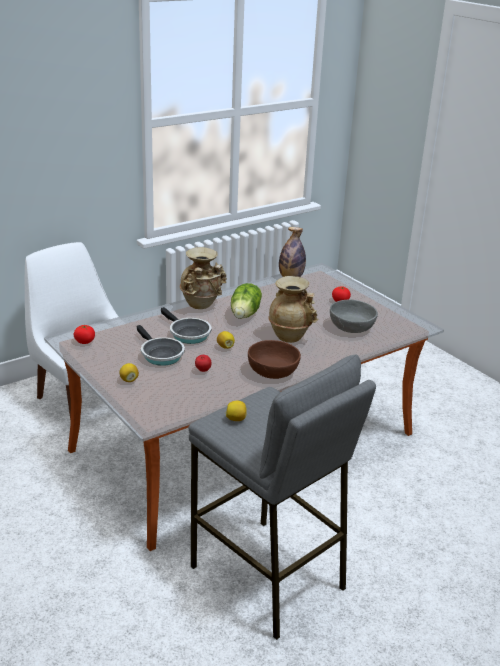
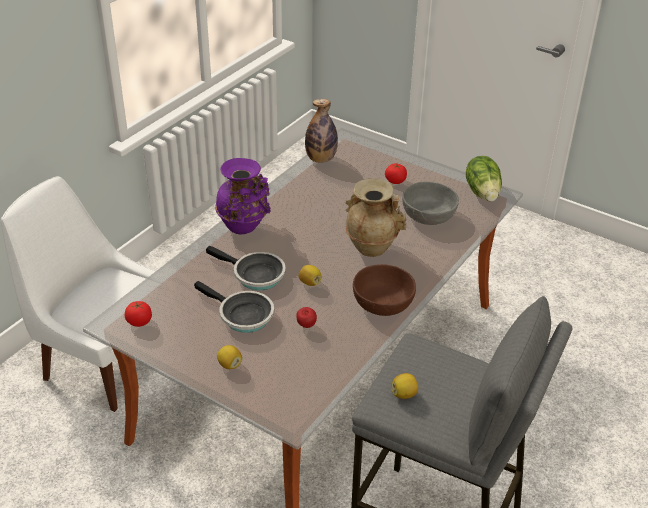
camera: 20 degrees left, 10 degrees up
beige vase [180,247,227,309] -> purple vase [215,158,271,235]
lettuce [231,283,262,319] -> lettuce moved to [466,156,502,201]

